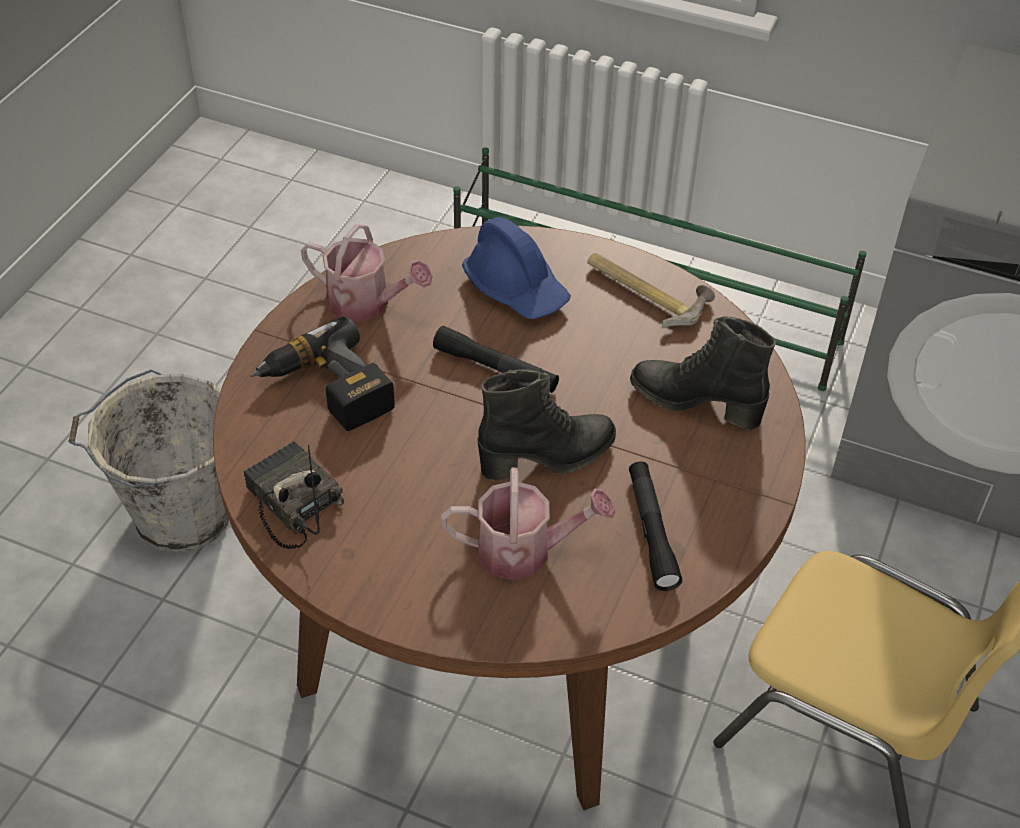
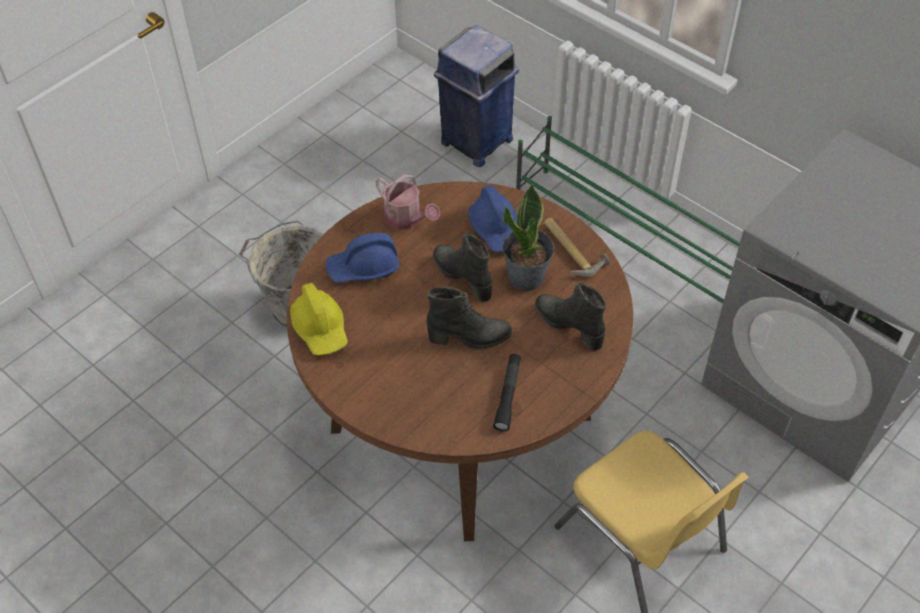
camera: 20 degrees right, 5 degrees up
radio [244,441,344,549] -> yellow hard hat [290,283,348,356]
power drill [250,317,395,431] -> blue hard hat [326,233,399,283]
black flashlight [433,326,559,393] -> black boot [433,234,492,302]
watering can [441,468,615,580] -> none
none -> blue trash can [434,25,519,167]
none -> potted plant [502,184,554,291]

